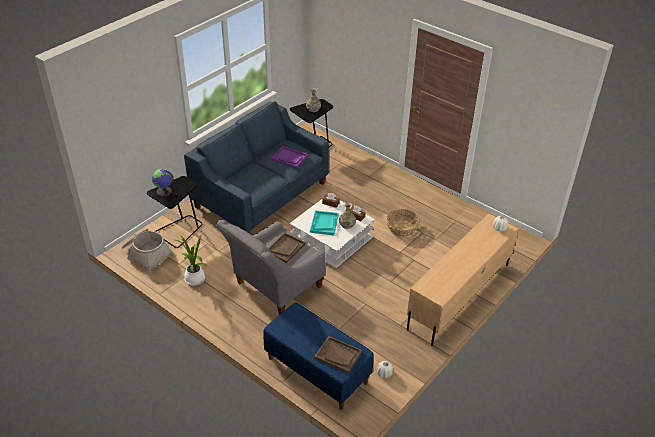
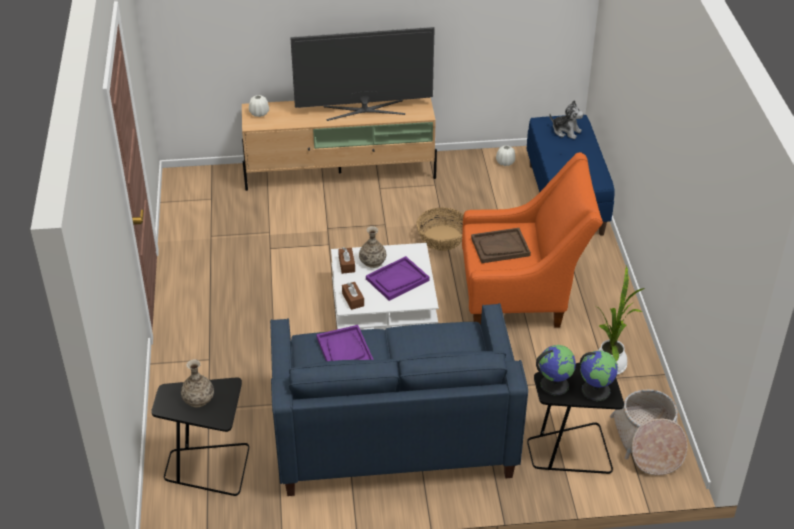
camera: 135 degrees left, 0 degrees up
grey armchair [216,220,326,315] -> orange armchair [462,152,603,328]
turquoise tray [310,210,339,235] -> purple tray [366,256,430,301]
brown tray [314,336,362,373] -> plush toy [550,100,584,139]
basket [386,209,420,237] -> basket moved to [416,208,464,251]
none -> television [290,27,435,121]
none -> globe [536,345,576,395]

